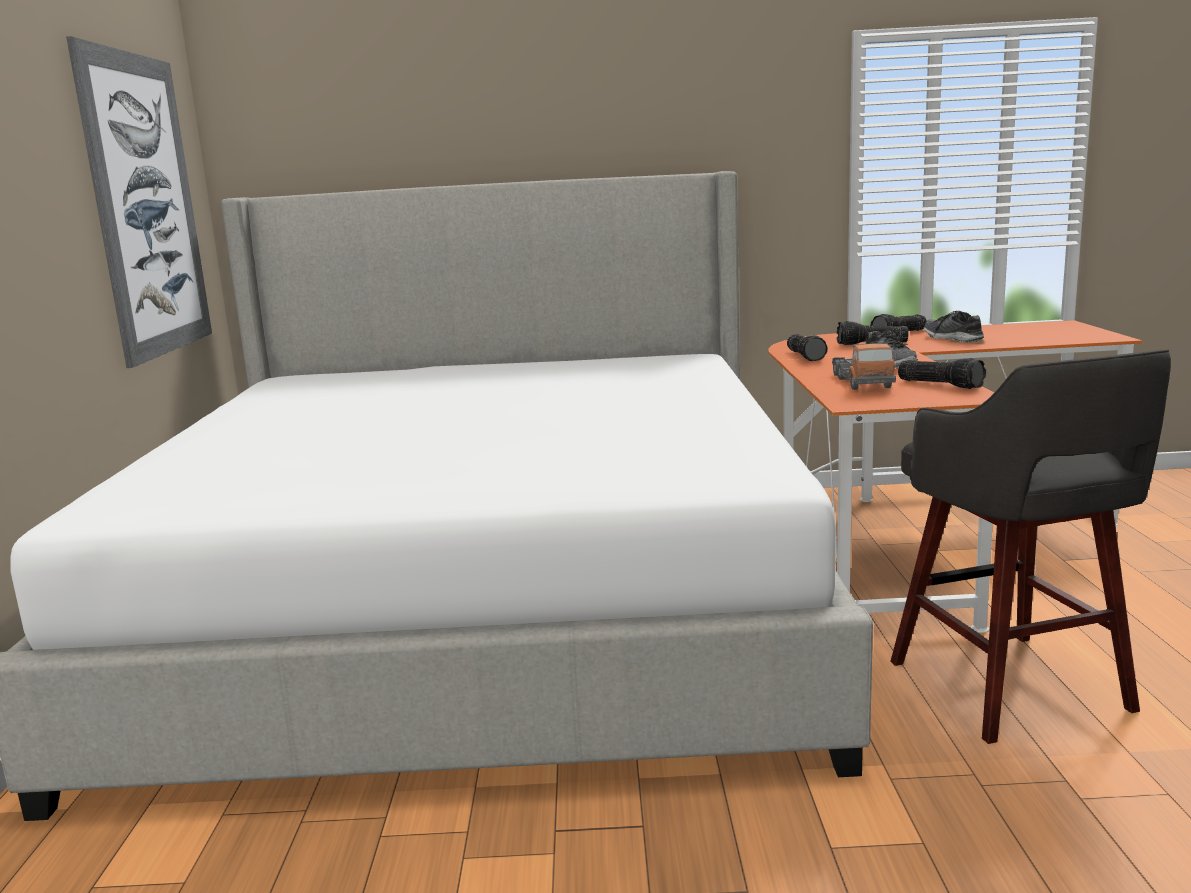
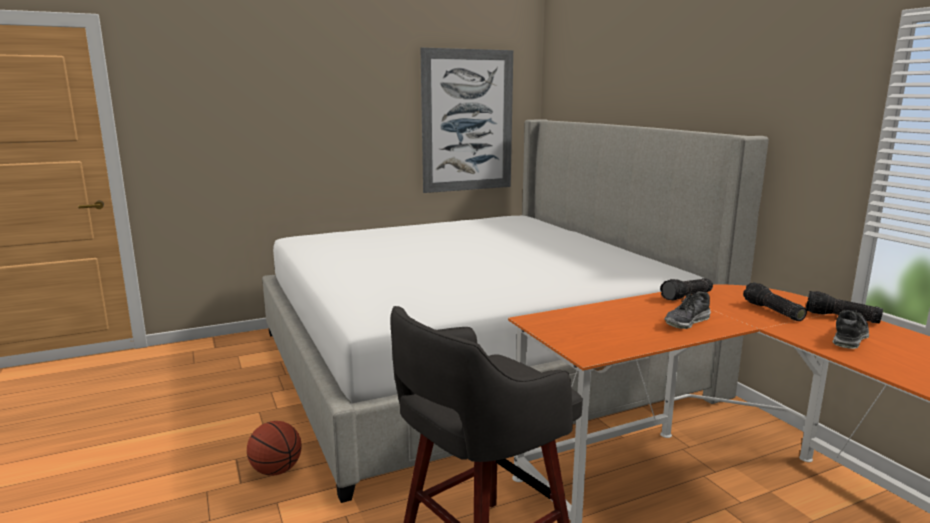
camera: 65 degrees right, 0 degrees up
toy truck [832,343,897,390] -> none
flashlight [898,358,986,389] -> none
none -> basketball [247,421,302,476]

